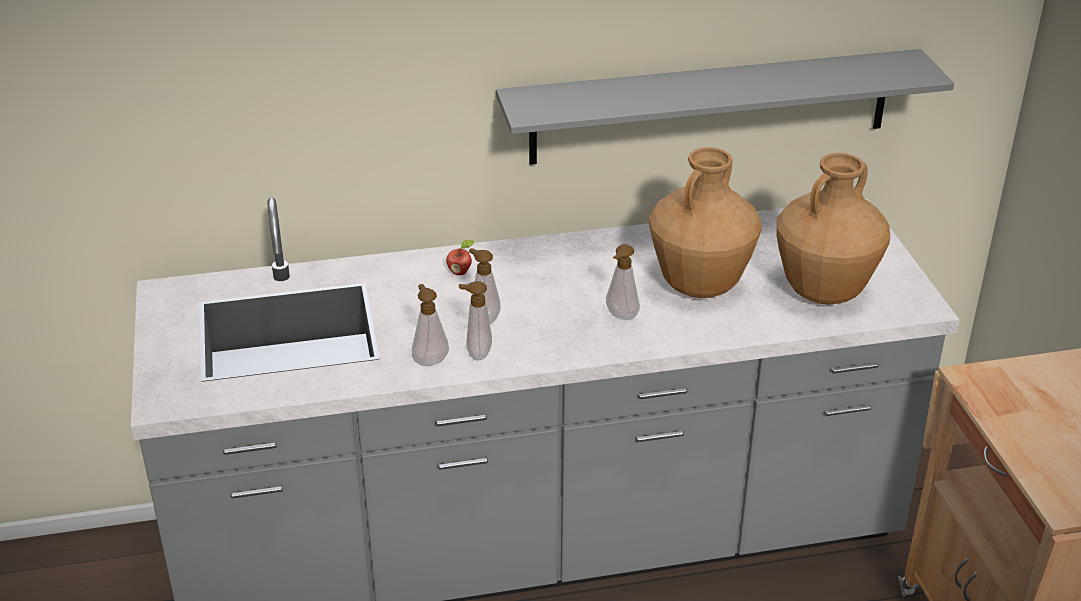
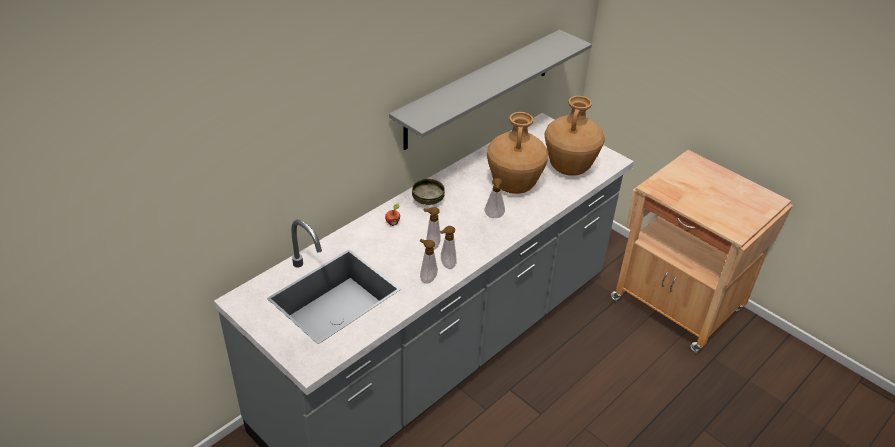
camera: 35 degrees left, 5 degrees up
none -> bowl [412,179,445,205]

